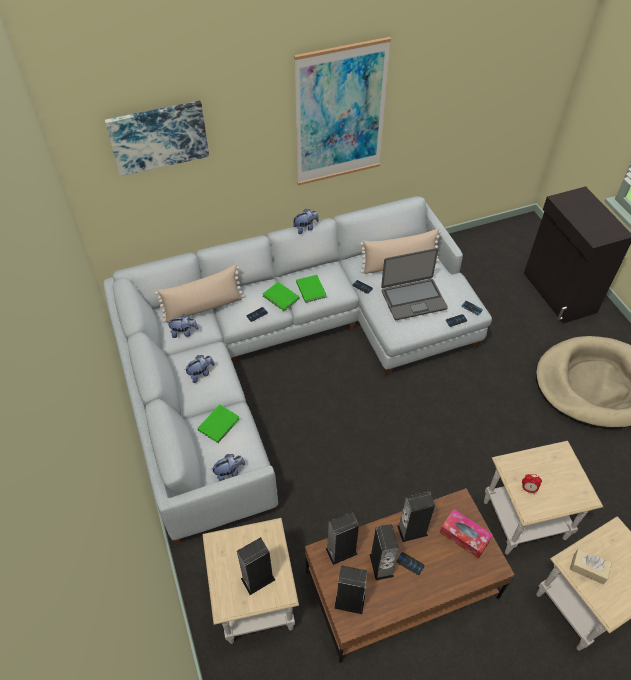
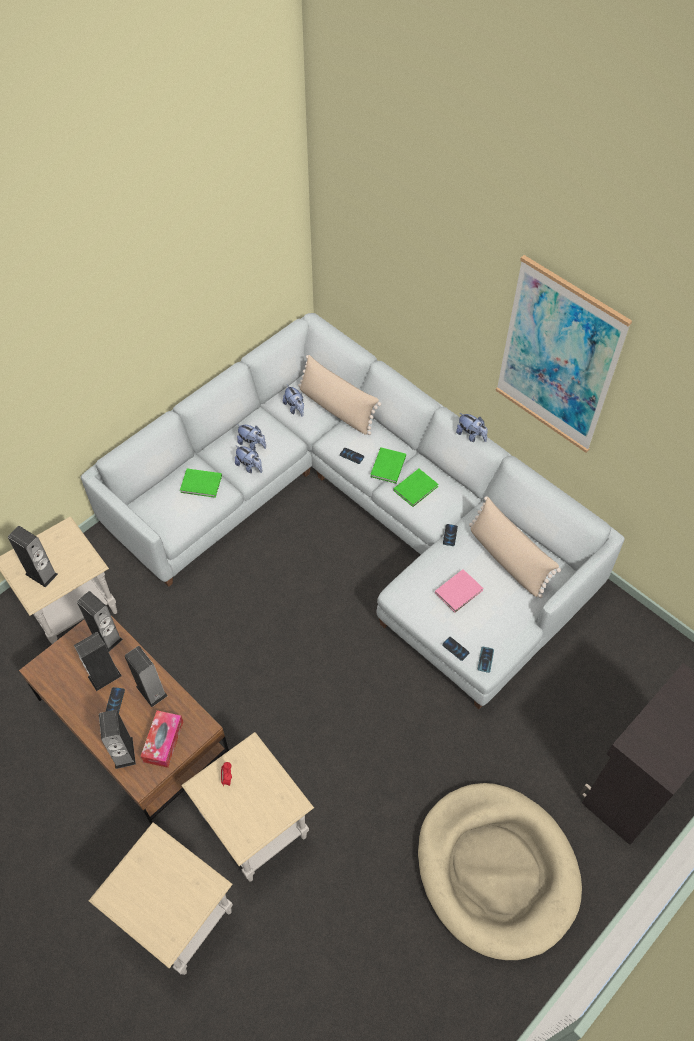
camera: 65 degrees right, 5 degrees up
picture [105,101,209,176] -> none
plush toy [210,454,245,481] -> plush toy moved to [235,445,262,473]
speaker [334,565,367,614] -> speaker moved to [99,710,136,769]
laptop [381,248,448,320] -> pink book [435,569,483,613]
beige tissue box [570,549,612,584] -> none

